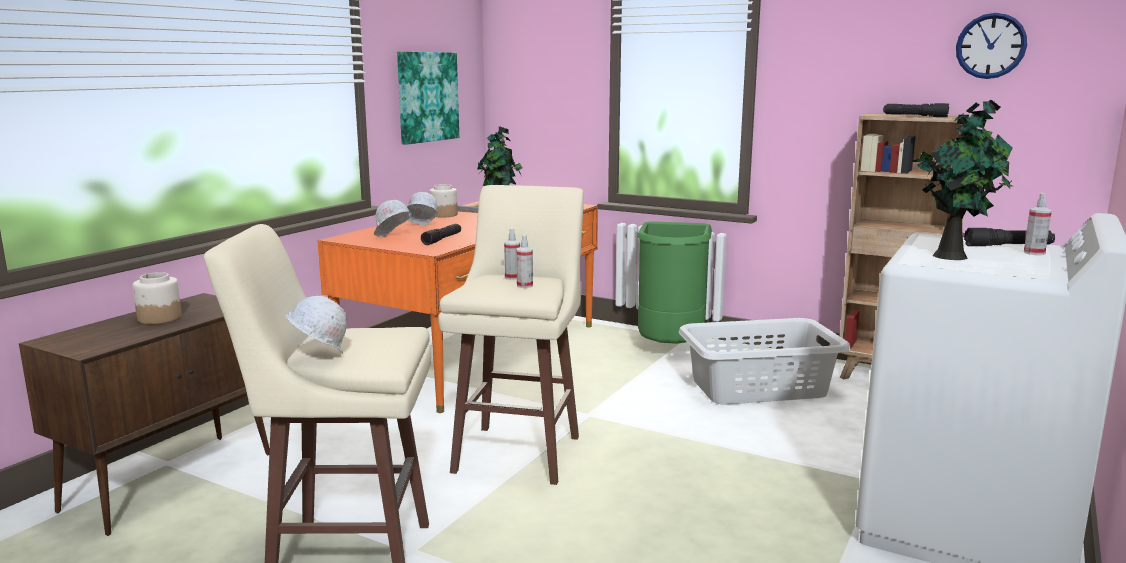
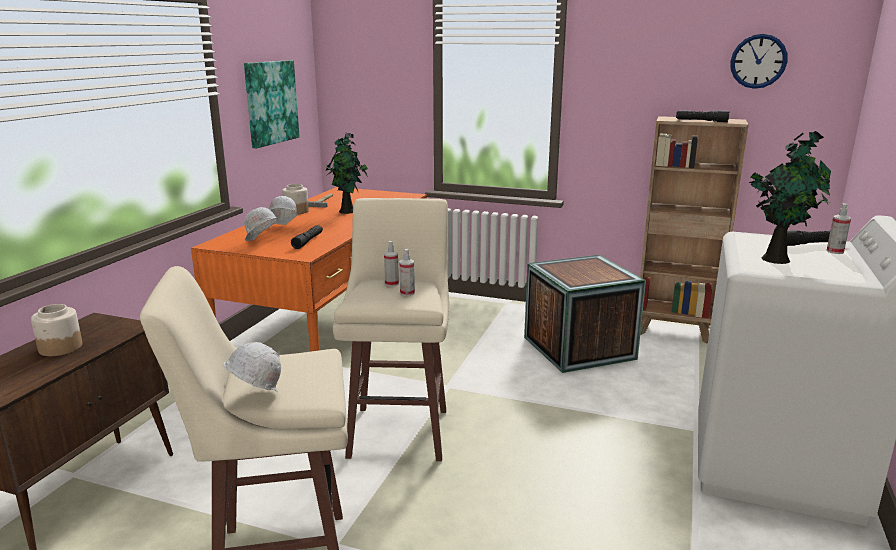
camera: 10 degrees left, 5 degrees up
green trash can [637,221,712,344] -> none
grey laundry basket [679,318,850,404] -> crate [524,255,646,373]

